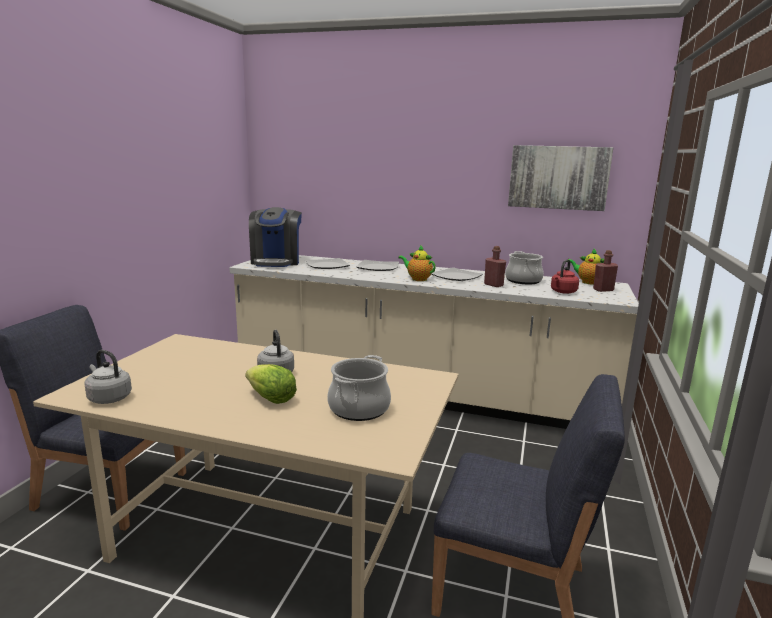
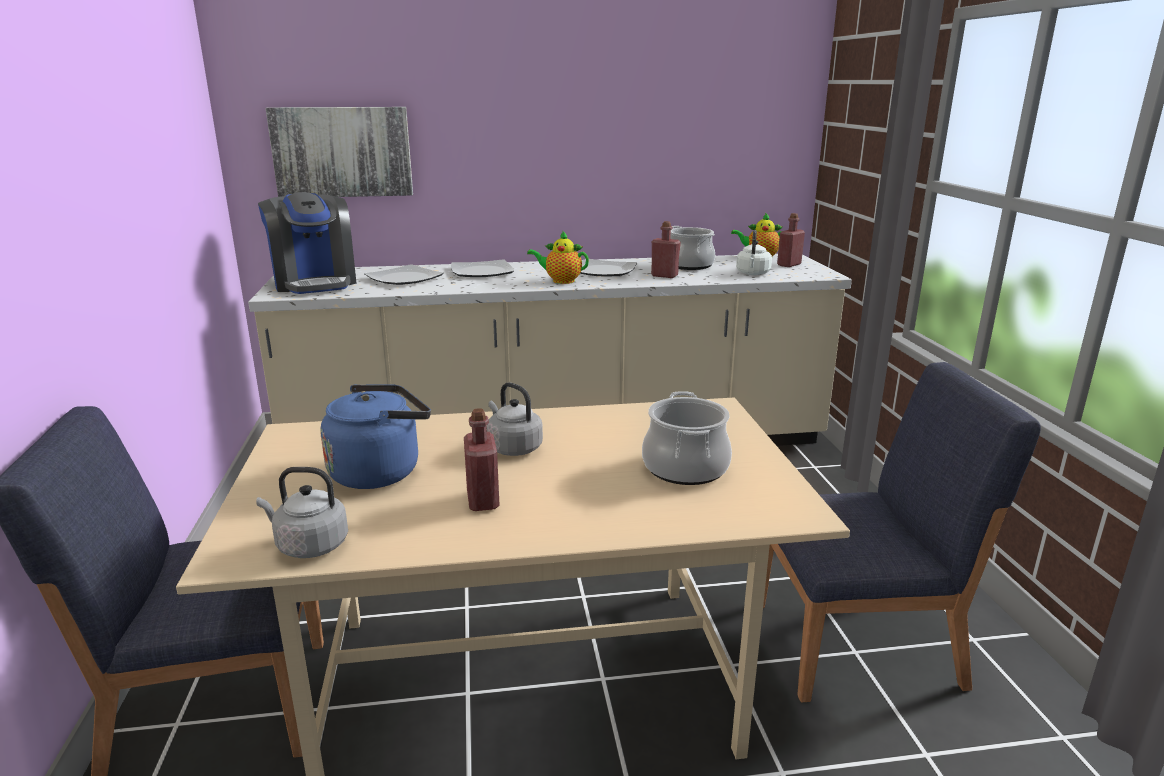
camera: 25 degrees left, 5 degrees up
lettuce [245,364,297,404] -> none
picture [508,145,613,211] -> picture moved to [266,107,413,197]
red kettle [551,259,579,294] -> white kettle [736,230,772,275]
none -> blue kettle [320,385,431,489]
none -> red bottle [464,408,500,511]

